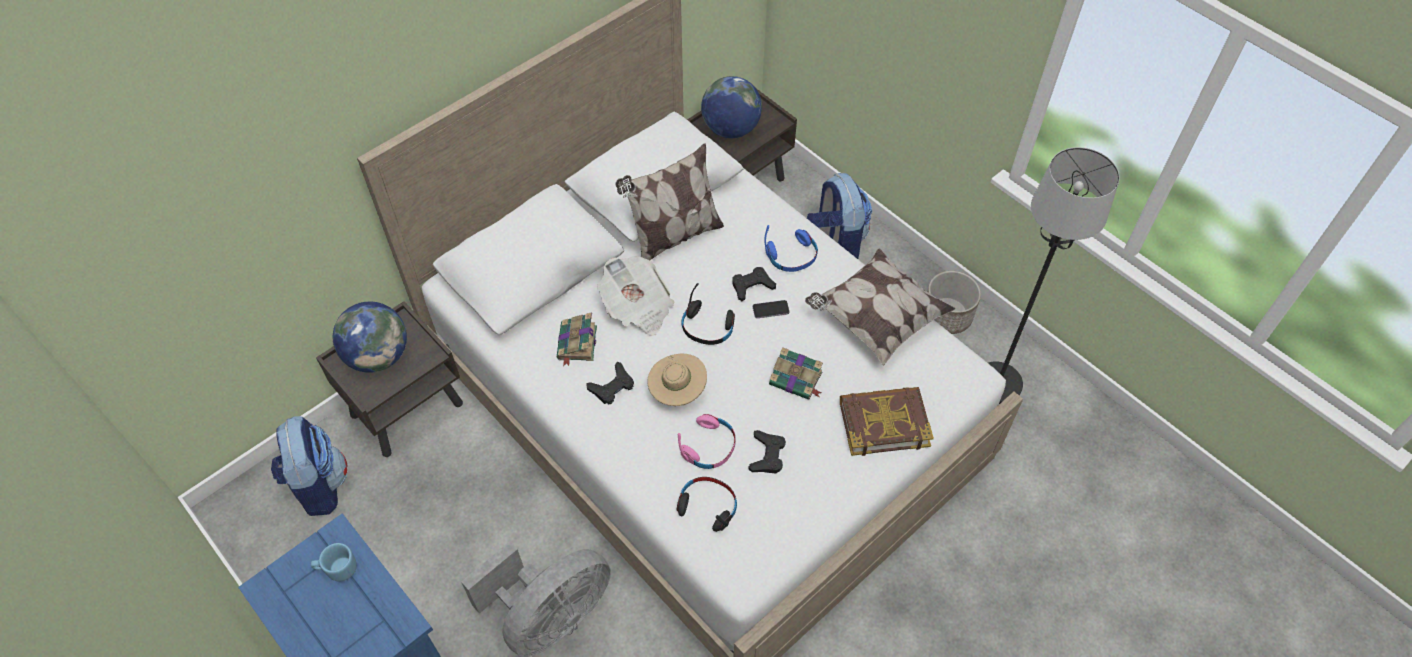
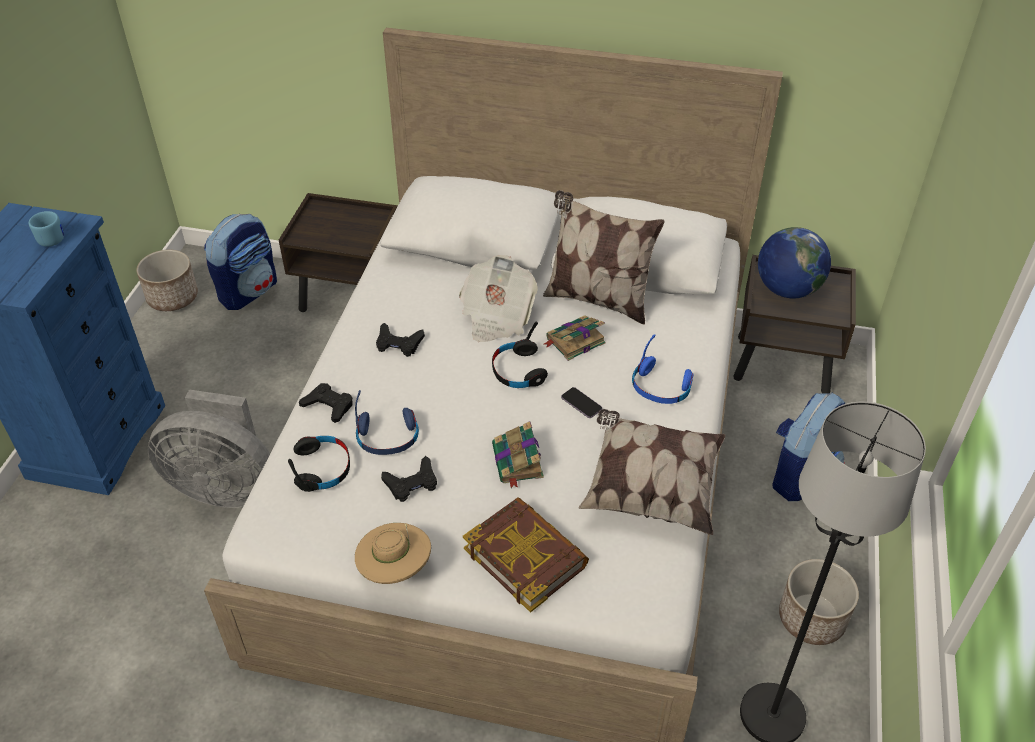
camera: 55 degrees right, 10 degrees down
globe [333,302,407,373] -> none
book [557,312,597,366] -> book moved to [544,315,606,361]
beige hat [647,354,707,406] -> beige hat moved to [355,523,431,584]
pink headphones [678,414,736,469] -> blue headphones [355,390,419,455]
black game controller [732,267,776,301] -> black game controller moved to [299,383,353,423]
none -> planter [136,250,198,311]

